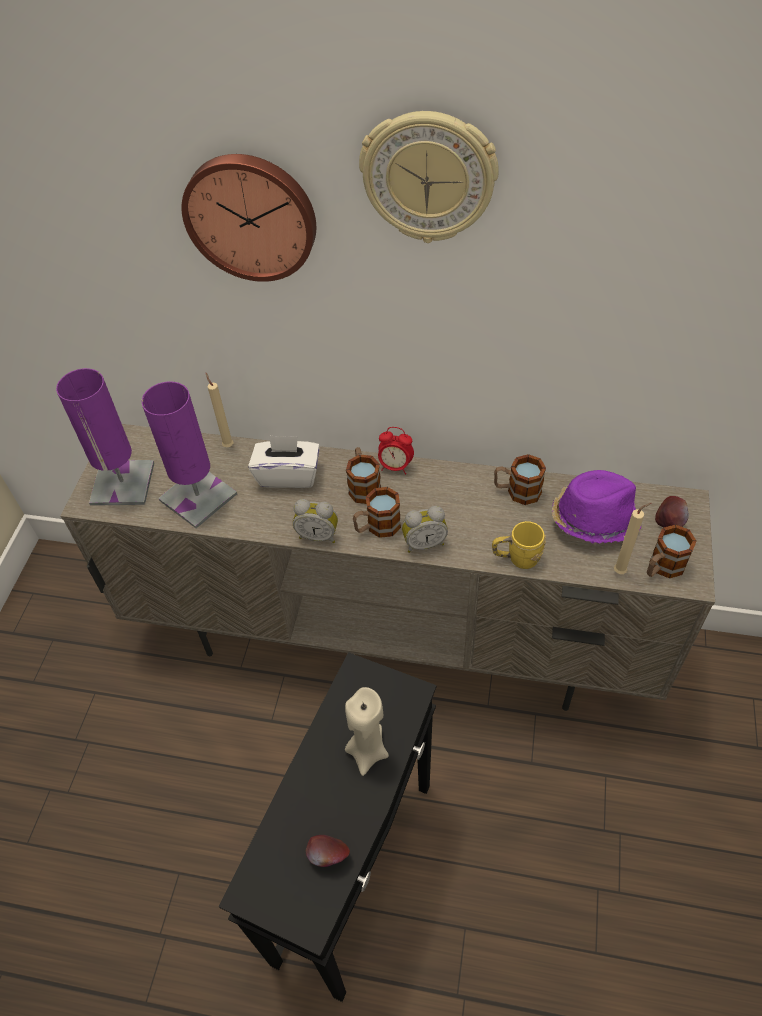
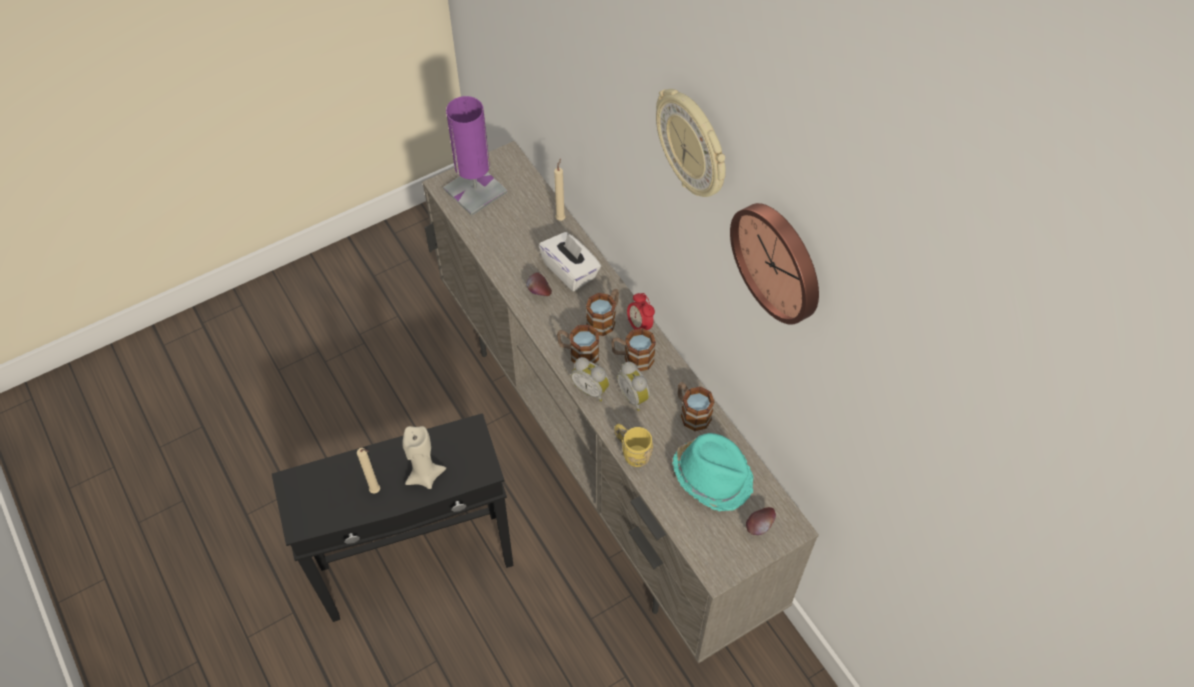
camera: 45 degrees right, 5 degrees up
purple table lamp [141,381,237,528] -> none
wall clock [182,154,316,282] -> wall clock moved to [730,203,819,325]
alarm clock [293,499,338,543] -> alarm clock moved to [617,362,650,411]
apple [306,835,350,867] -> apple moved to [526,272,552,296]
purple hat [552,470,641,543] -> turquoise hat [672,433,753,512]
beige candle [614,503,651,574] -> beige candle moved to [357,448,380,494]
mug [647,525,696,578] -> mug moved to [611,328,656,371]

